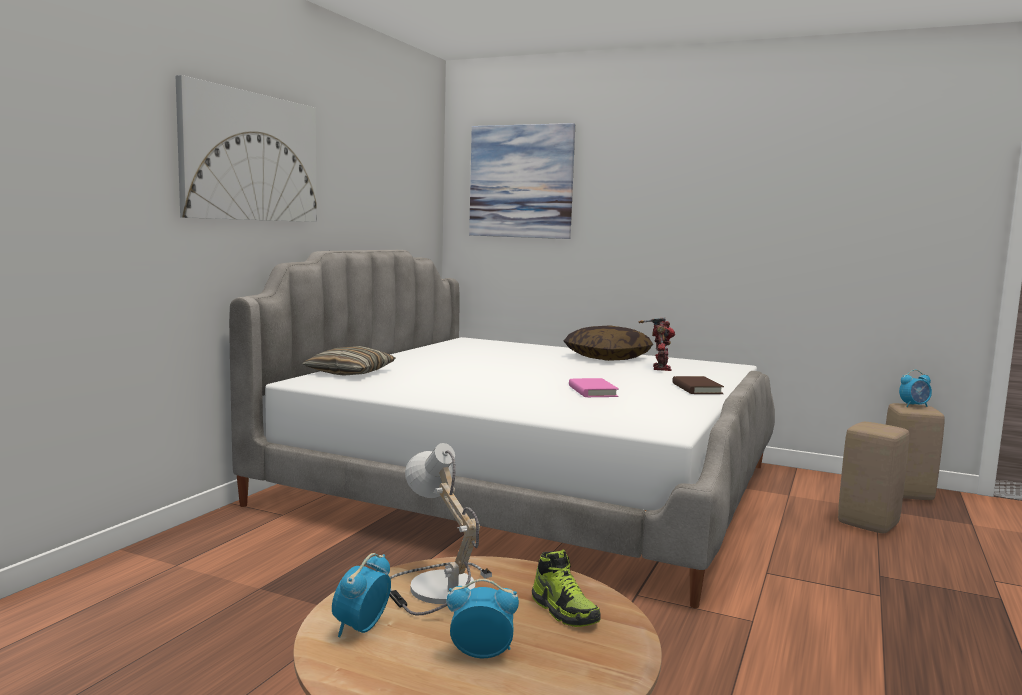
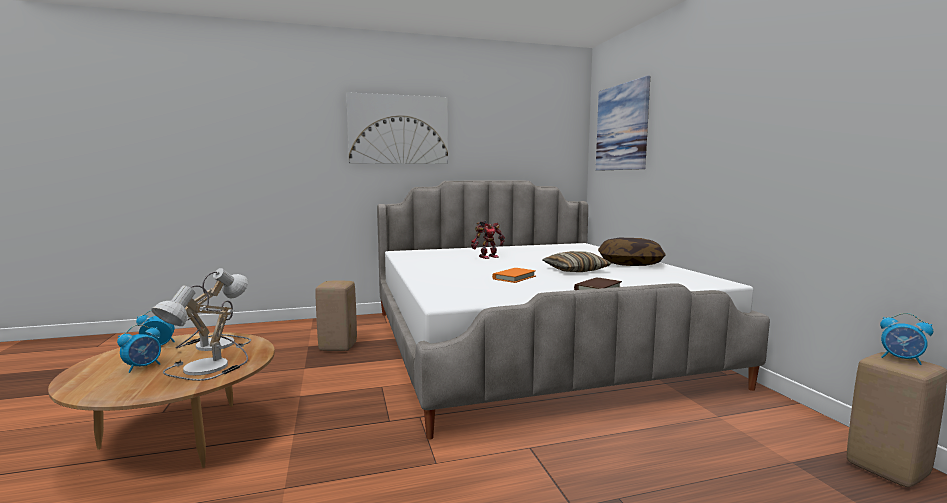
camera: 50 degrees right, 0 degrees up
pillow [302,346,395,376] -> pillow moved to [542,251,611,272]
alarm clock [447,579,519,658] -> alarm clock turned 75 degrees clockwise [117,324,161,373]
shoe [532,549,600,627] -> table lamp [151,285,248,381]
pink book [569,378,619,397] -> orange book [492,268,536,283]
toy robot [639,317,675,371] -> toy robot moved to [471,221,505,259]
beige stool [838,422,909,533] -> beige stool moved to [315,281,357,351]

